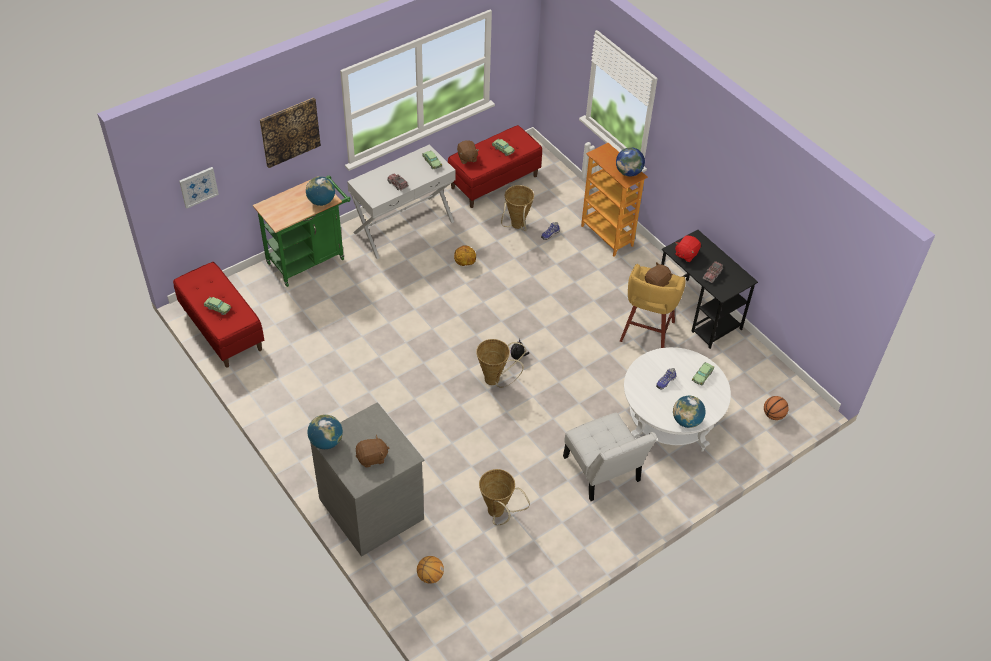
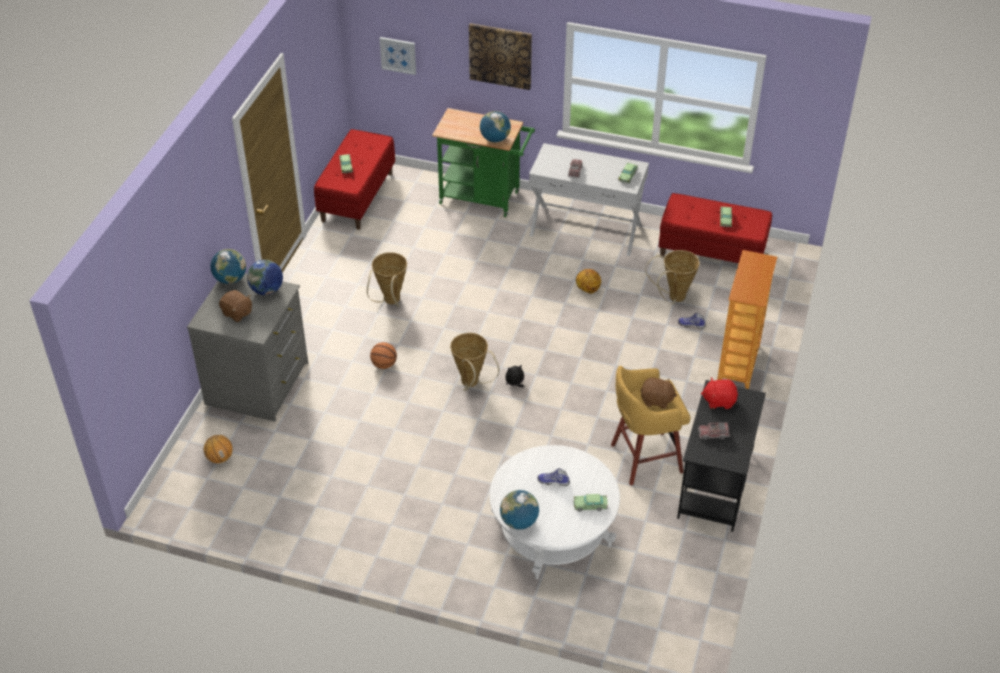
camera: 55 degrees right, 5 degrees down
brown plush toy [457,140,479,164] -> none
basket [479,469,530,525] -> basket moved to [367,252,407,307]
white chair [563,413,657,501] -> none
globe [616,147,645,177] -> globe moved to [247,260,283,295]
basketball [764,396,789,420] -> basketball moved to [370,342,397,369]

